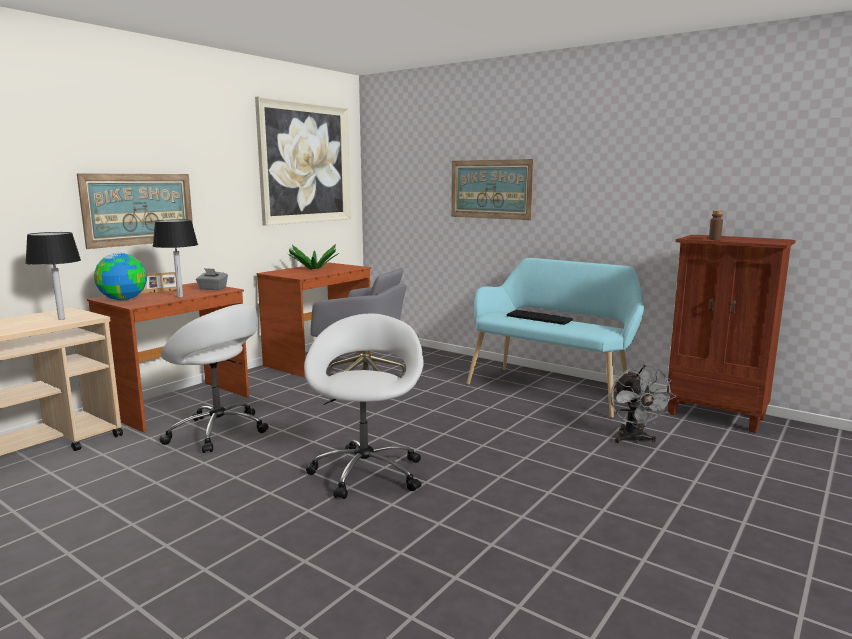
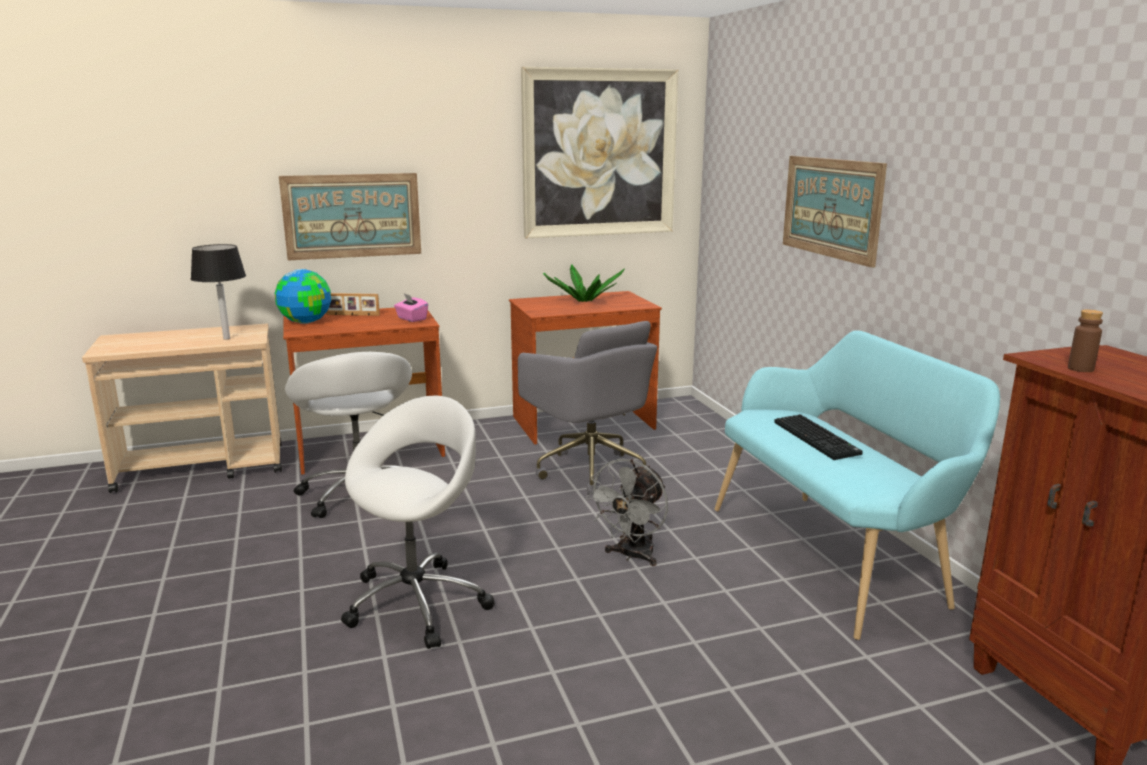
camera: 35 degrees right, 5 degrees up
black table lamp [153,219,198,297] -> none
grey tissue box [196,268,228,290] -> pink tissue box [394,293,428,322]
grey fan [610,365,676,444] -> grey fan moved to [586,458,668,566]

